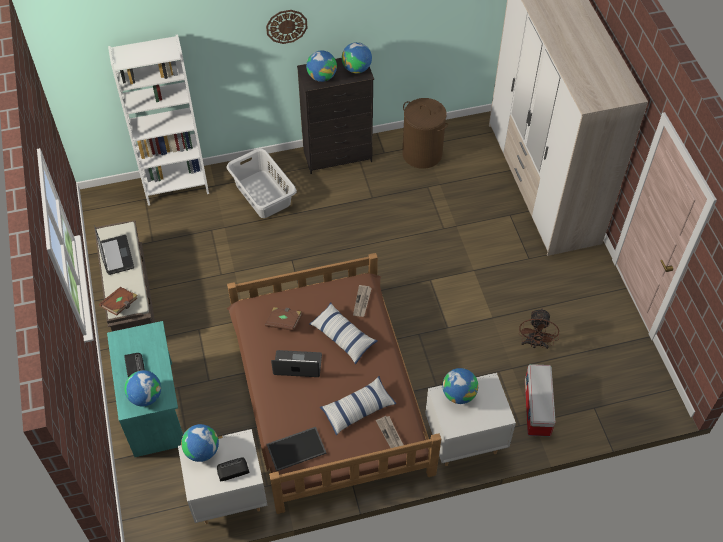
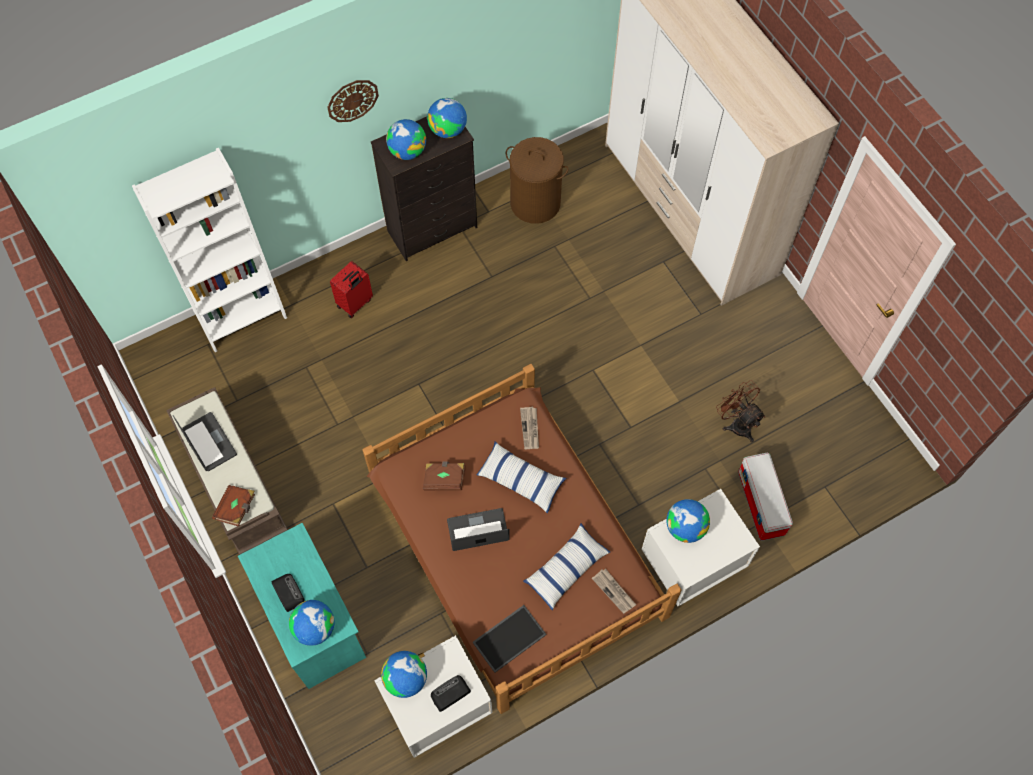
camera: 15 degrees left, 10 degrees up
grey laundry basket [227,148,297,218] -> red suitcase [330,261,373,318]
brown fan [519,308,559,349] -> brown fan turned 150 degrees clockwise [716,380,765,442]

